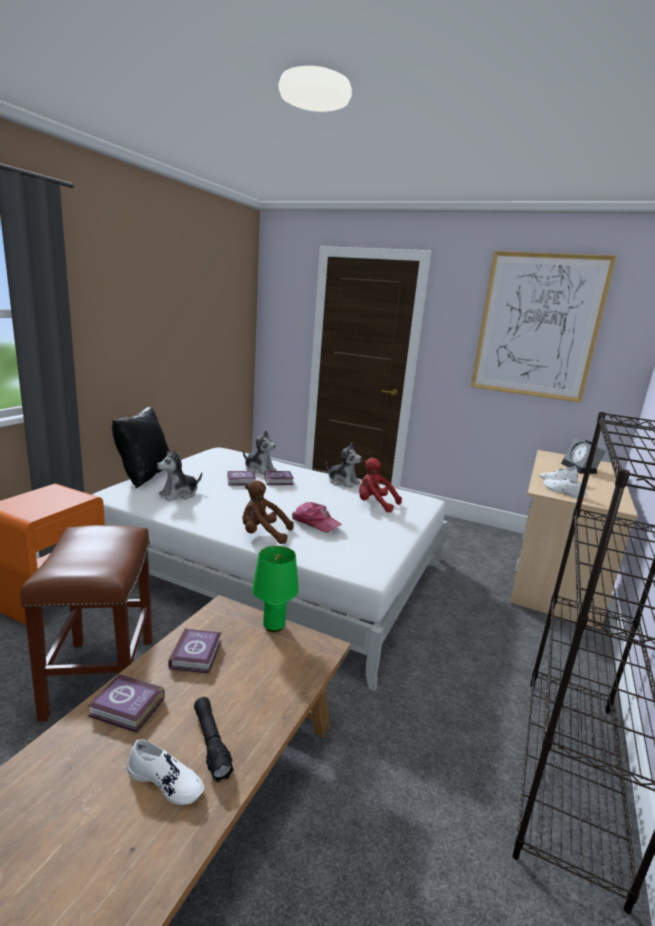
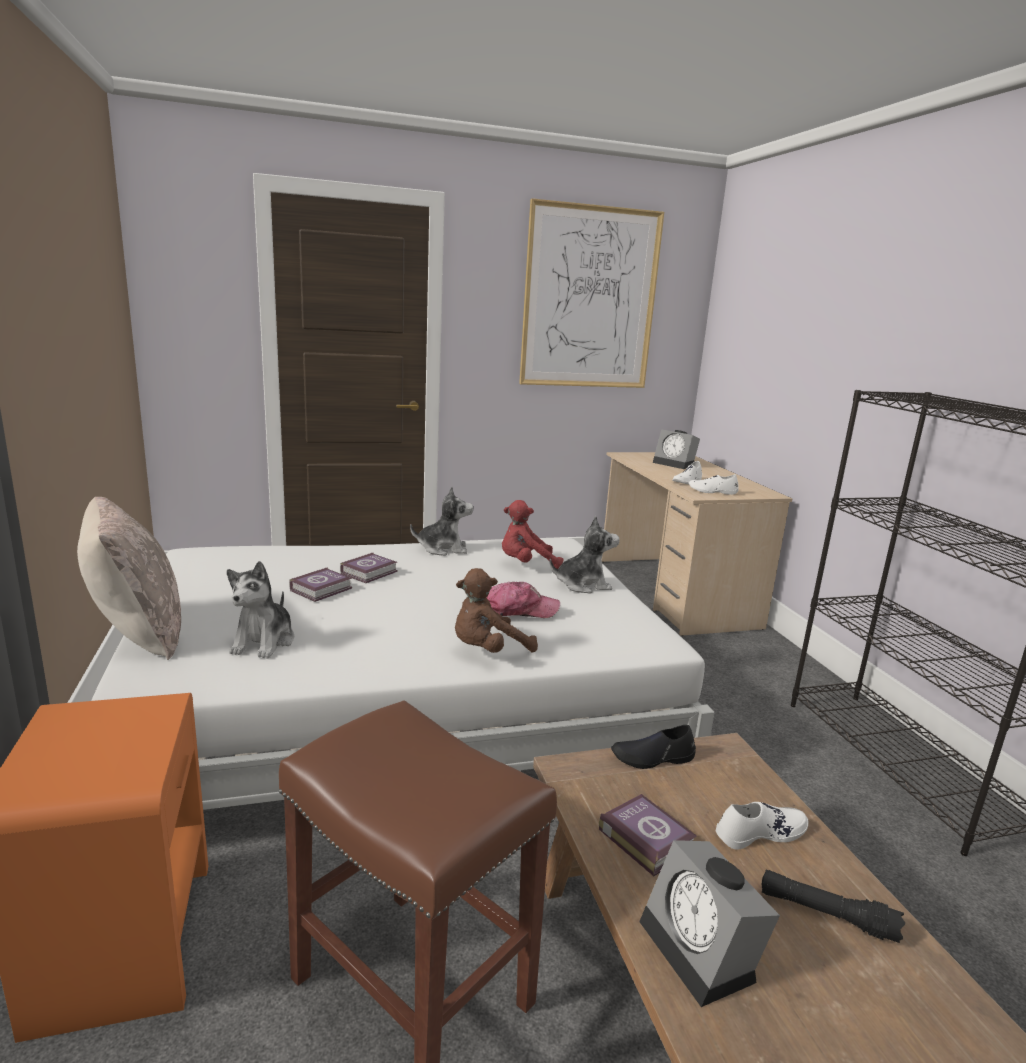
camera: 40 degrees left, 0 degrees up
book [88,674,165,733] -> alarm clock [639,840,780,1007]
black pillow [112,407,170,488] -> beige pillow [77,497,181,660]
white shoe [127,739,204,805] -> white shoe moved to [716,802,809,850]
plush toy [243,431,277,474] -> plush toy moved to [549,516,620,593]
green table lamp [252,546,299,632] -> black shoe [611,725,696,769]

